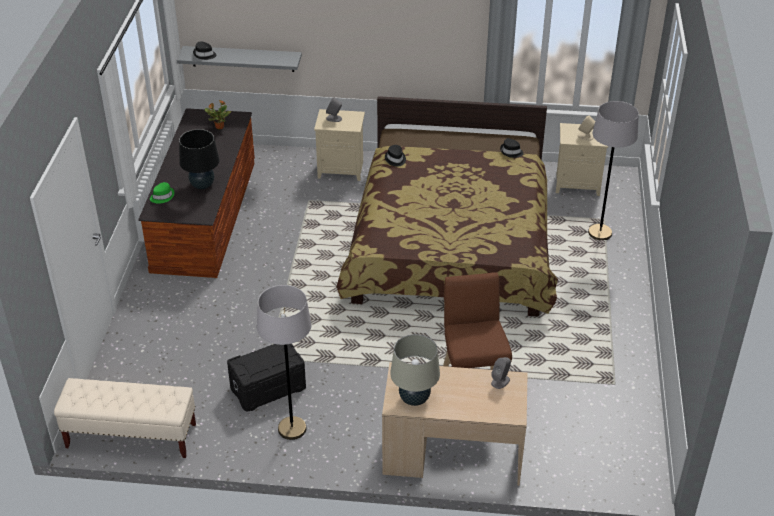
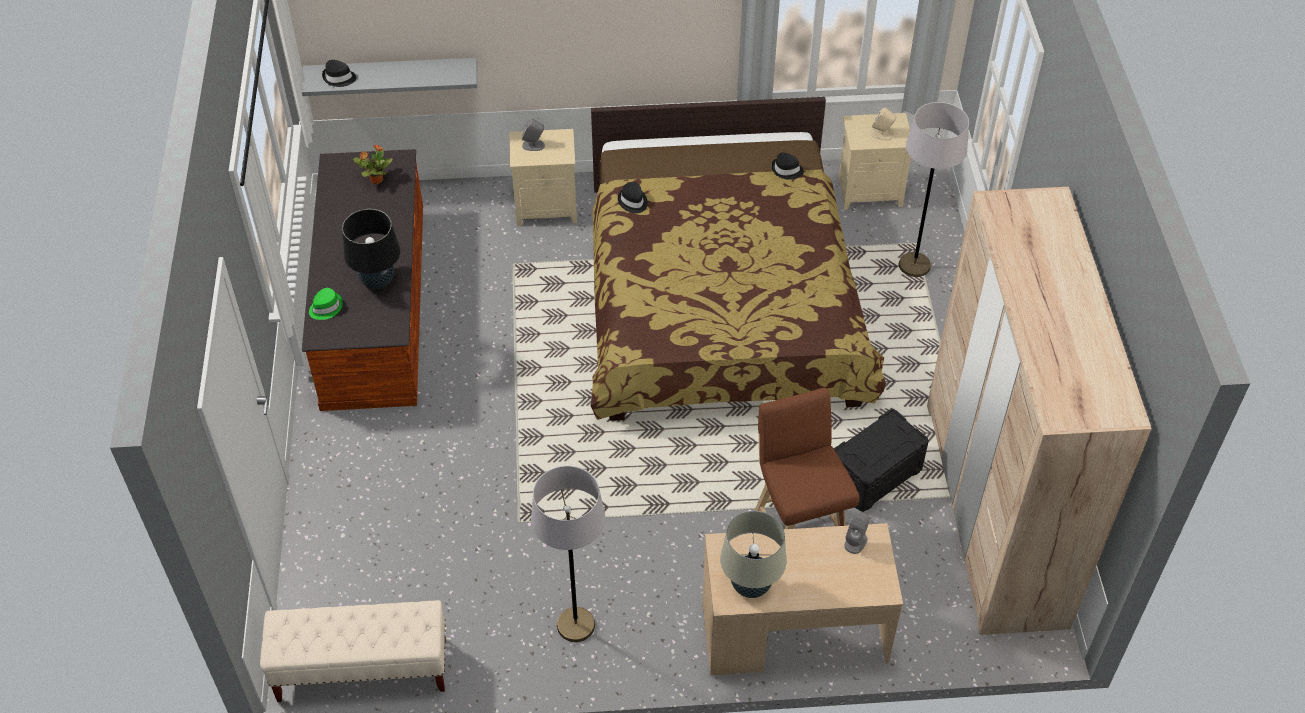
camera: 10 degrees left, 10 degrees up
black storage box [227,344,306,412] -> black storage box moved to [834,409,929,512]
none -> beige wardrobe [927,187,1151,635]

